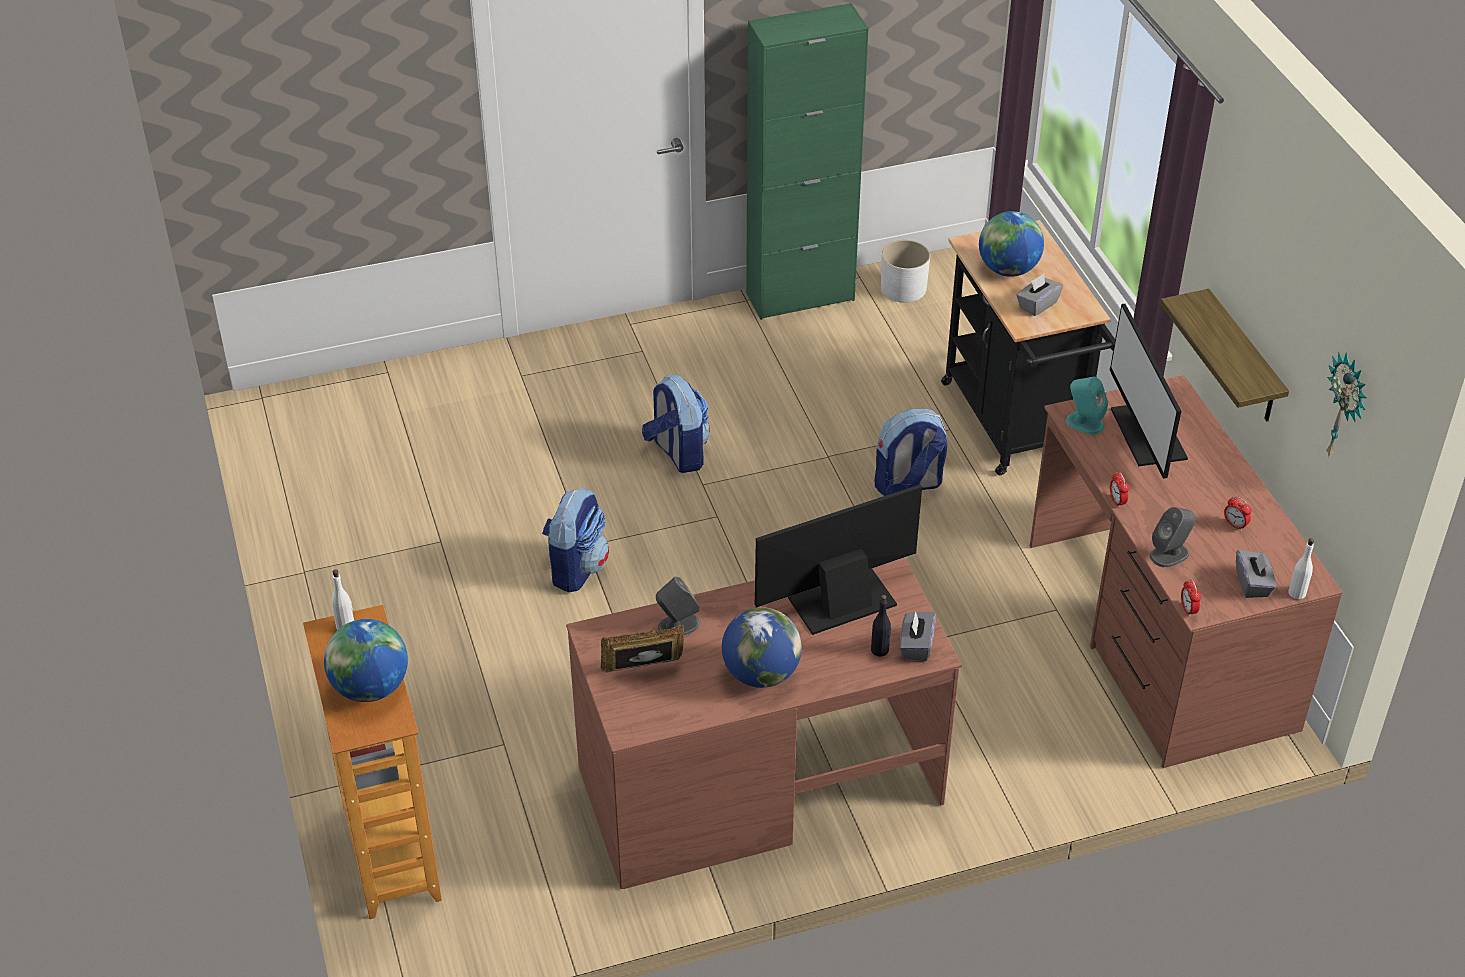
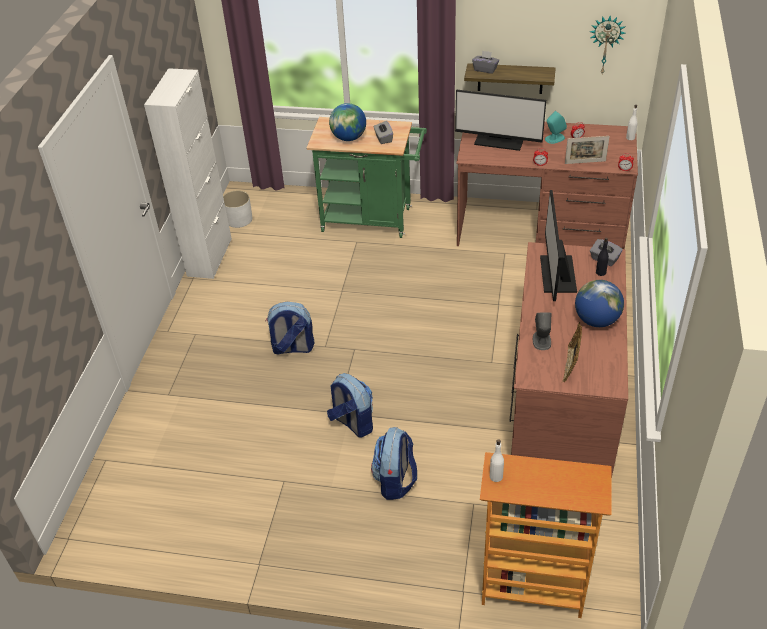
camera: 60 degrees left, 0 degrees up
globe [324,619,408,702] -> none
green cabinet [746,3,869,320] -> white cabinet [144,68,232,279]
backpack [874,409,947,496] -> backpack moved to [371,427,417,500]
black cart [941,220,1115,475] -> green cart [306,117,427,238]
turquoise speaker [1066,377,1108,435] -> turquoise speaker moved to [545,111,567,144]
grey speaker [1150,507,1196,567] -> picture frame [565,136,610,164]
grey tissue box [1236,550,1276,598] -> grey tissue box moved to [472,50,499,74]

